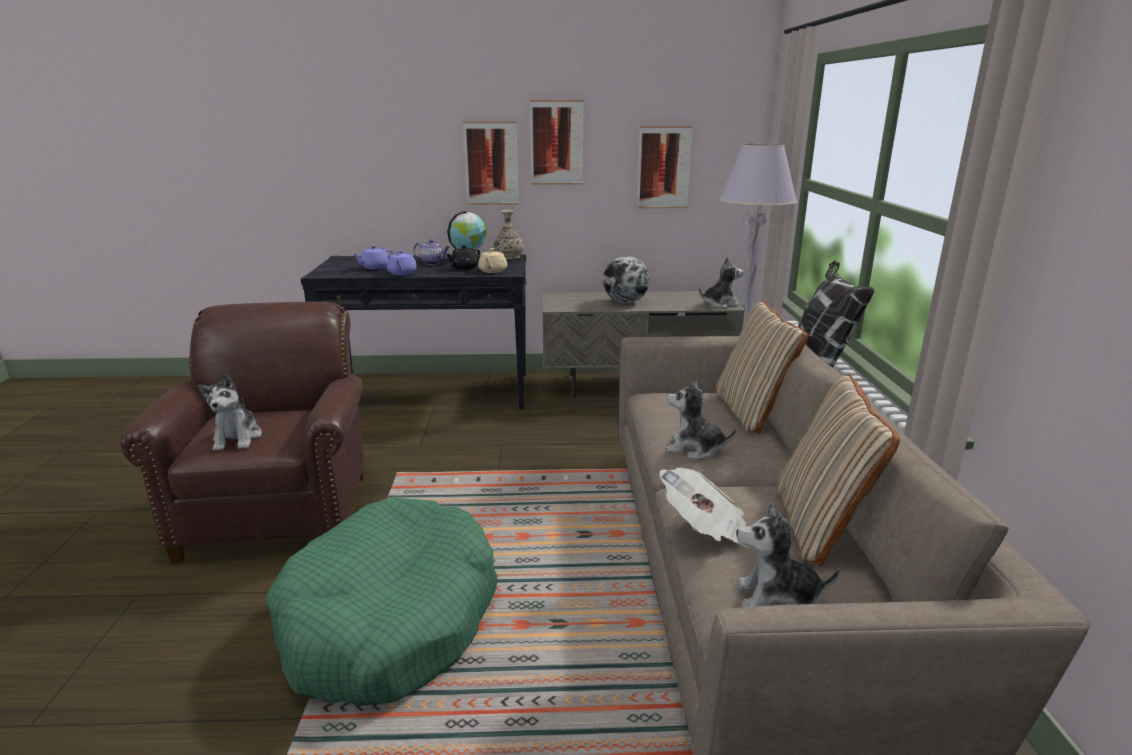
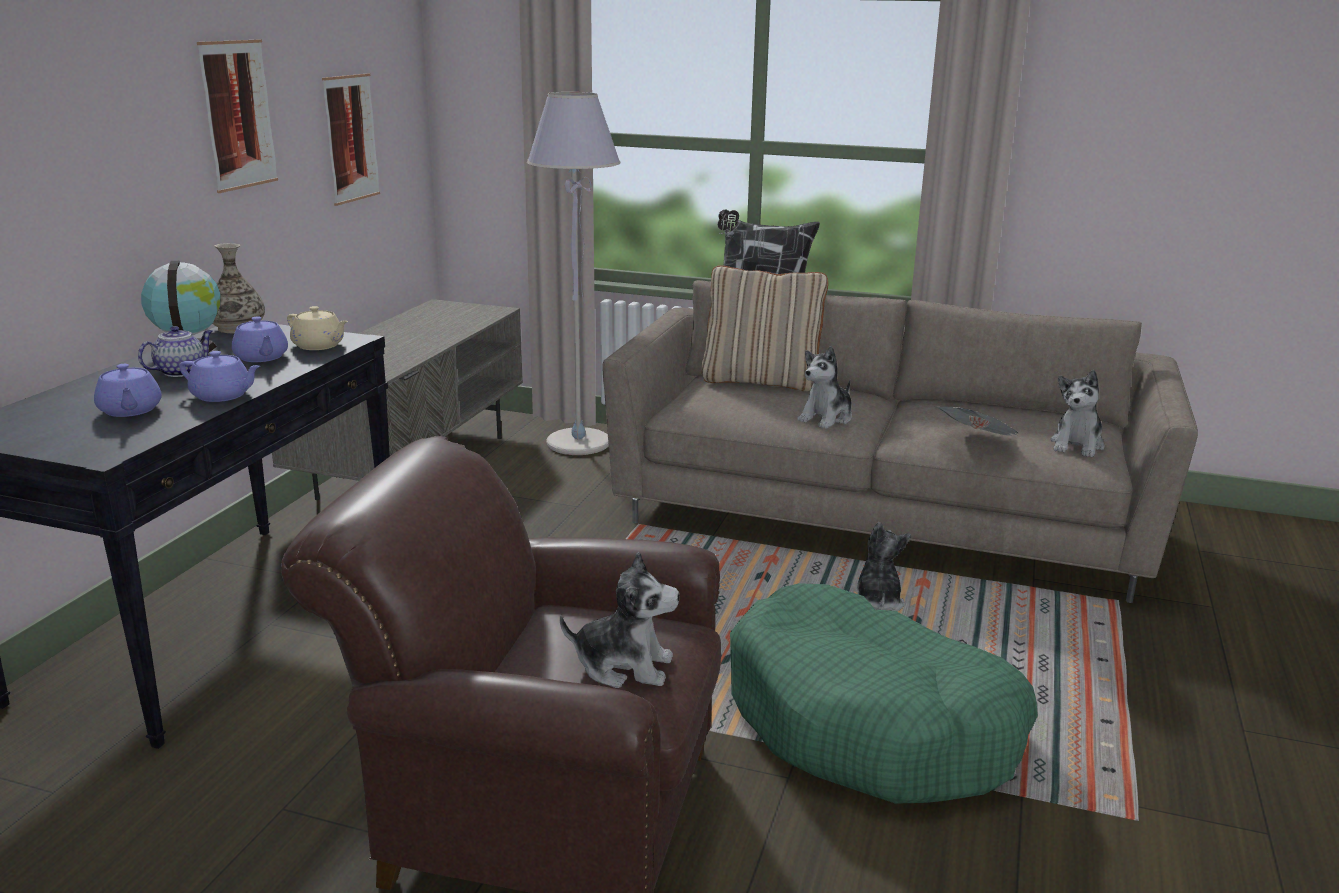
camera: 70 degrees left, 0 degrees up
black teapot [446,245,480,270] -> purple teapot [232,316,288,362]
picture [463,122,519,205] -> none
globe [603,256,650,303] -> none
plush toy [699,258,743,308] -> plush toy moved to [856,522,911,611]
beige pillow [777,375,900,566] -> none

